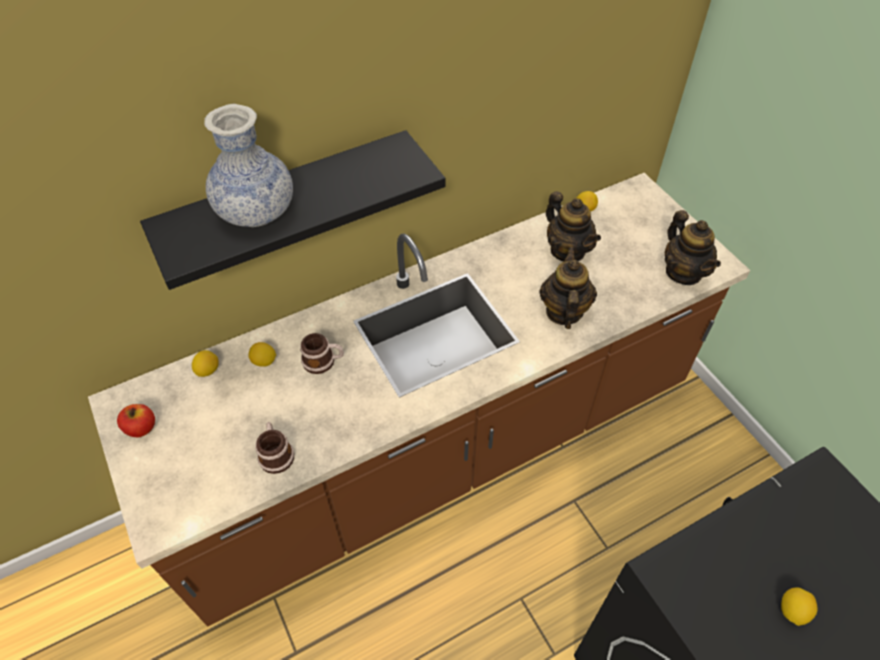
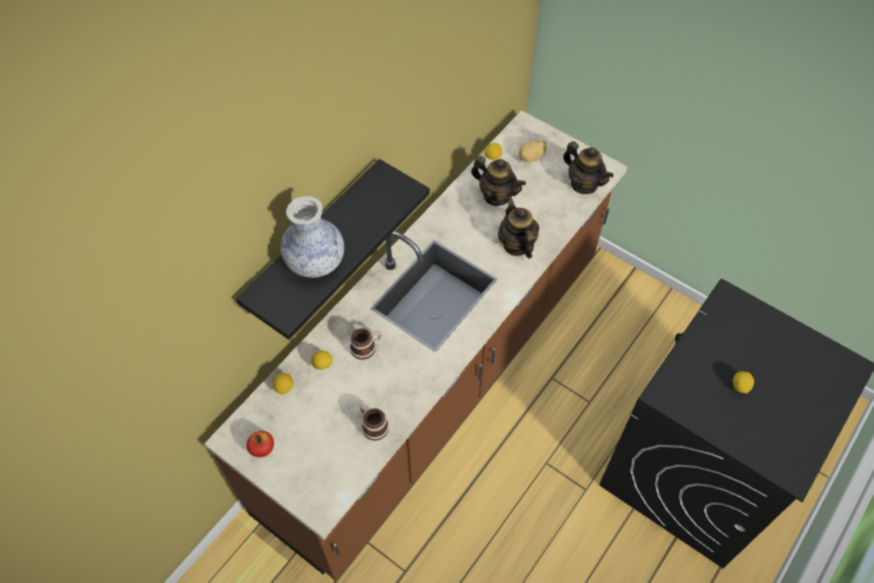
camera: 25 degrees left, 5 degrees up
none -> potato [519,140,547,163]

